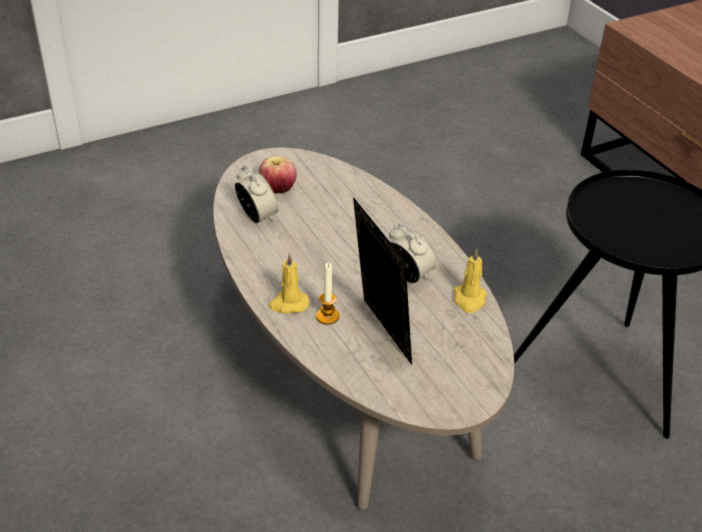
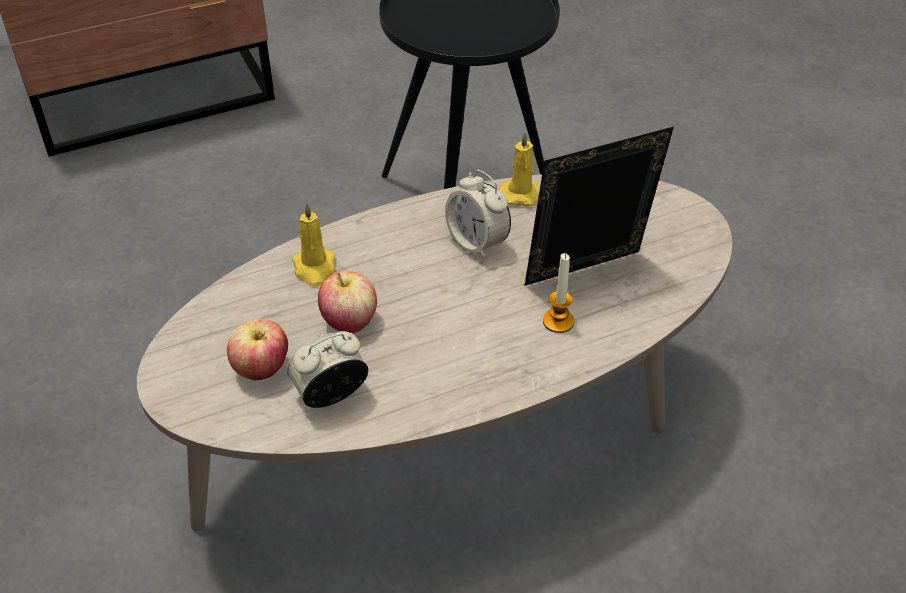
camera: 85 degrees left, 5 degrees up
yellow candle [268,253,309,314] -> yellow candle moved to [292,203,335,287]
alarm clock [389,224,437,283] -> alarm clock turned 90 degrees counterclockwise [445,170,511,259]
none -> apple [318,271,377,333]

